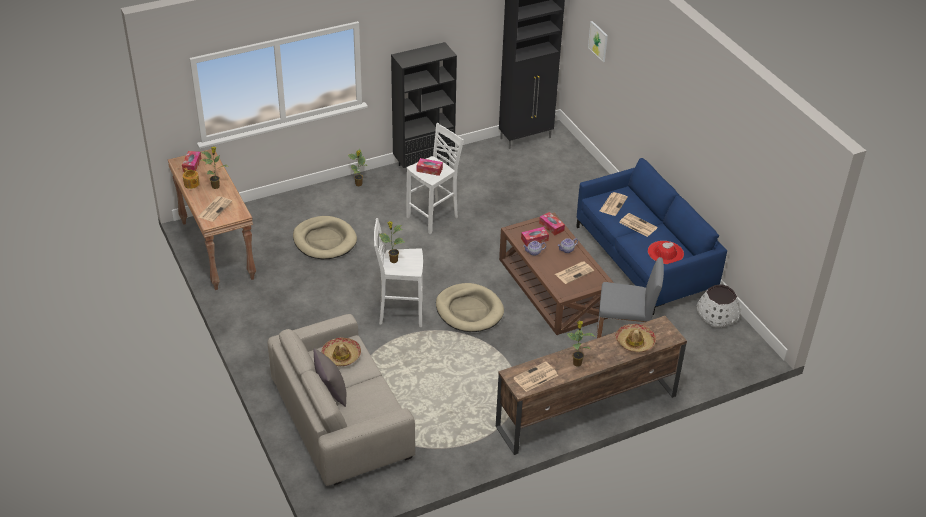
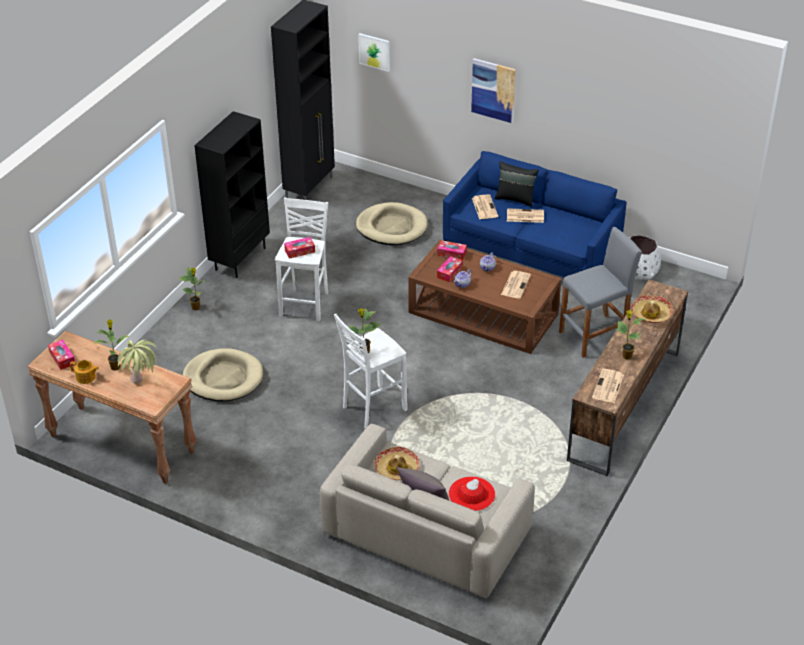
camera: 35 degrees left, 0 degrees up
newspaper [198,196,232,222] -> potted plant [117,340,157,384]
beige dog bed [436,283,504,332] -> beige dog bed moved to [356,202,428,245]
red hat [648,241,684,264] -> red hat moved to [449,476,495,511]
none -> picture [471,58,516,123]
none -> black pillow [494,161,539,207]

